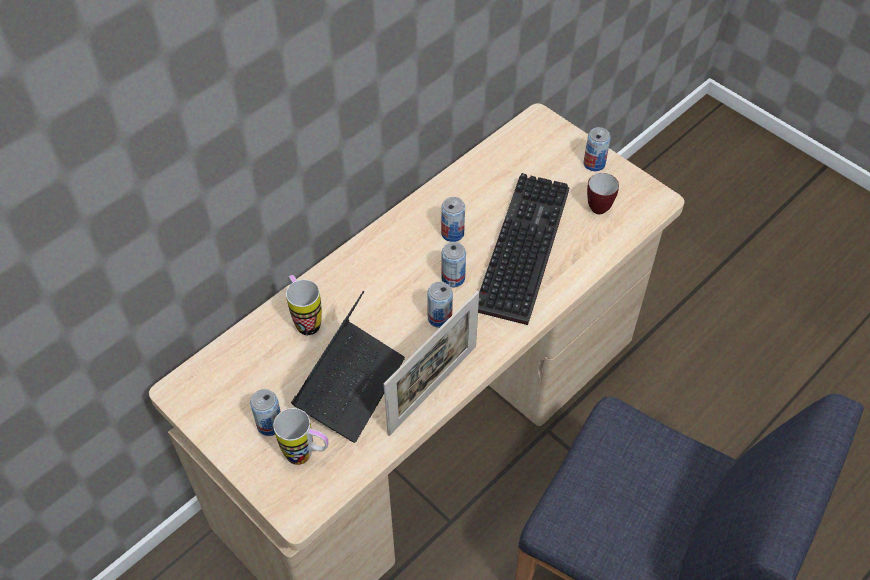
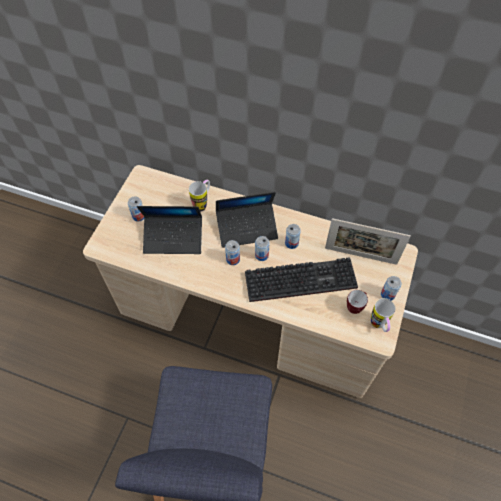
camera: 65 degrees right, 5 degrees up
mug [273,408,329,465] -> mug moved to [371,298,395,332]
picture frame [384,291,479,436] -> picture frame moved to [325,218,411,265]
none -> laptop [216,192,278,248]

